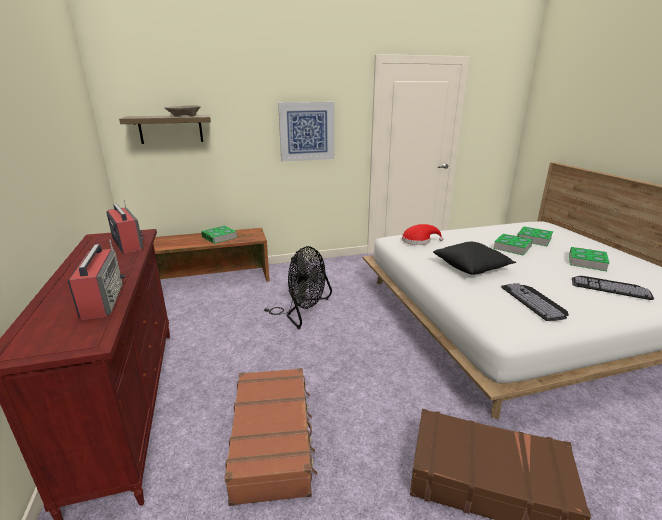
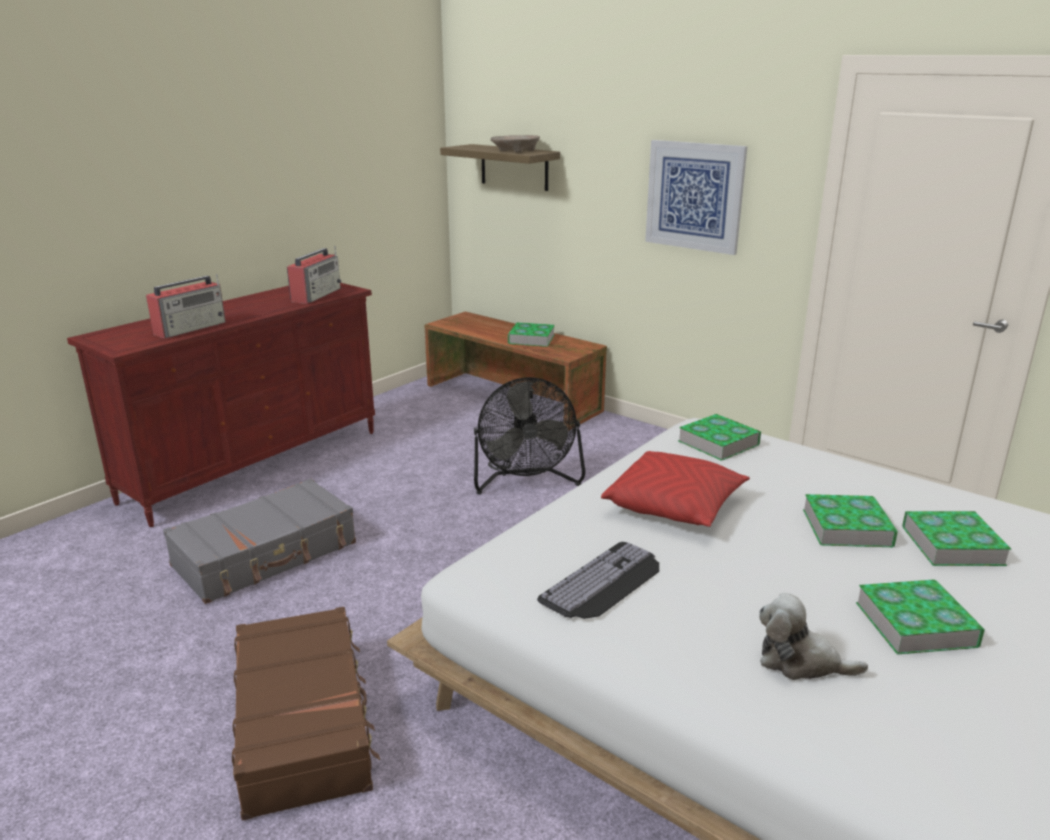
camera: 55 degrees right, 0 degrees up
brown suitcase [225,368,318,506] -> grey suitcase [163,479,356,604]
red hat [402,224,443,245] -> book [678,414,761,461]
black pillow [433,242,516,275] -> red pillow [601,451,750,527]
keyboard [572,276,654,300] -> plush toy [759,593,868,680]

